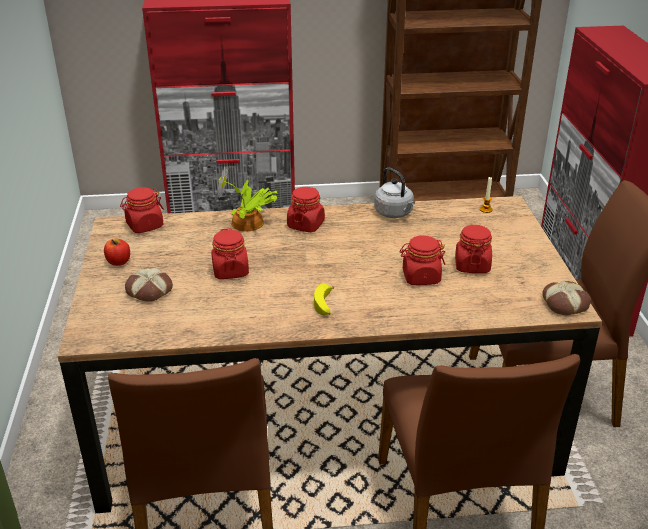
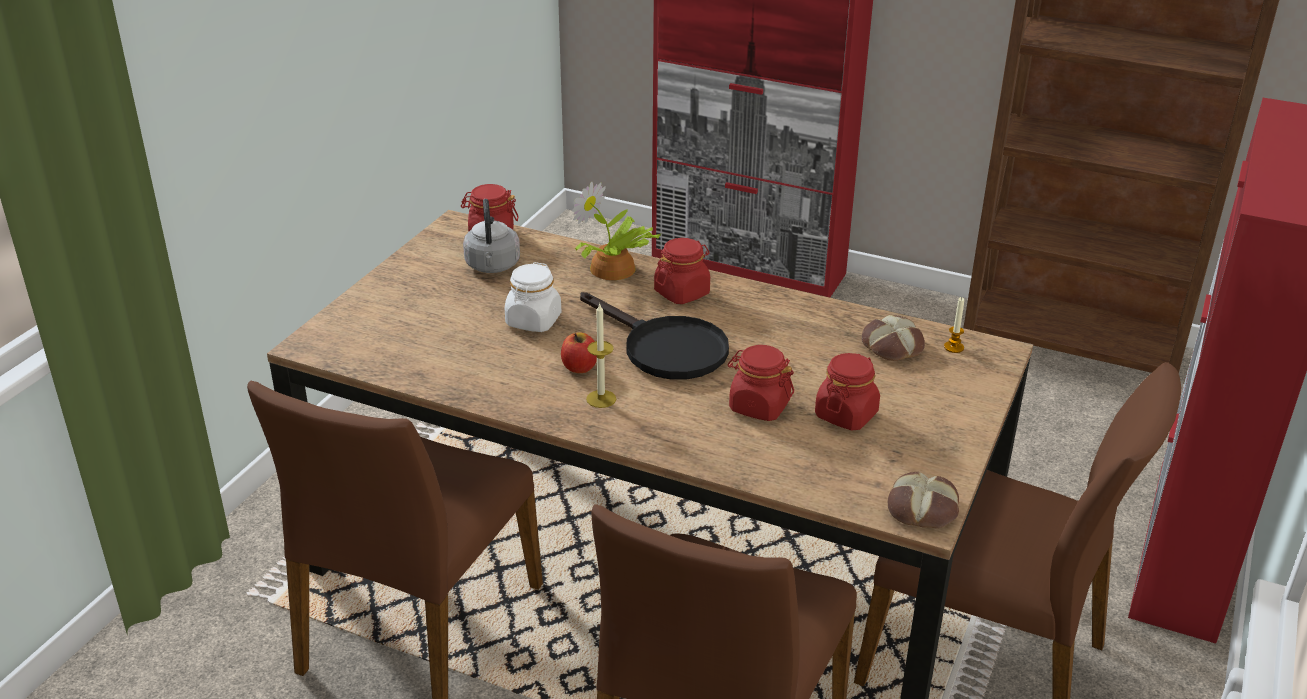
camera: 30 degrees right, 0 degrees up
apple [104,238,130,266] -> apple moved to [561,332,597,373]
bread [125,267,173,302] -> bread moved to [862,315,925,361]
red jar [211,228,249,279] -> white jar [505,262,562,332]
banana [314,283,334,315] -> candle [586,303,616,408]
grey kettle [374,167,415,218] -> grey kettle moved to [463,199,520,273]
none -> black frying pan [580,292,729,380]

